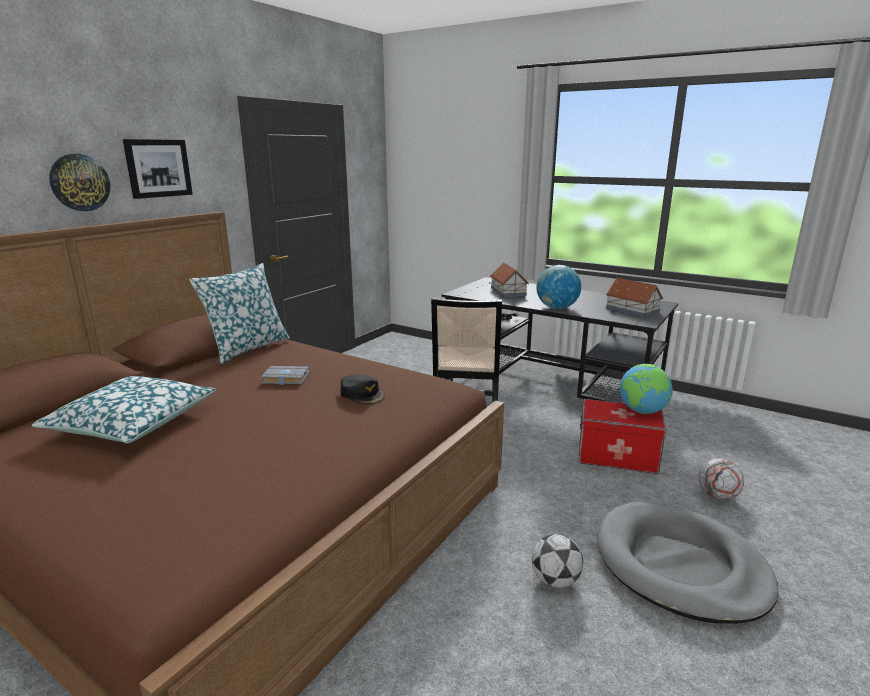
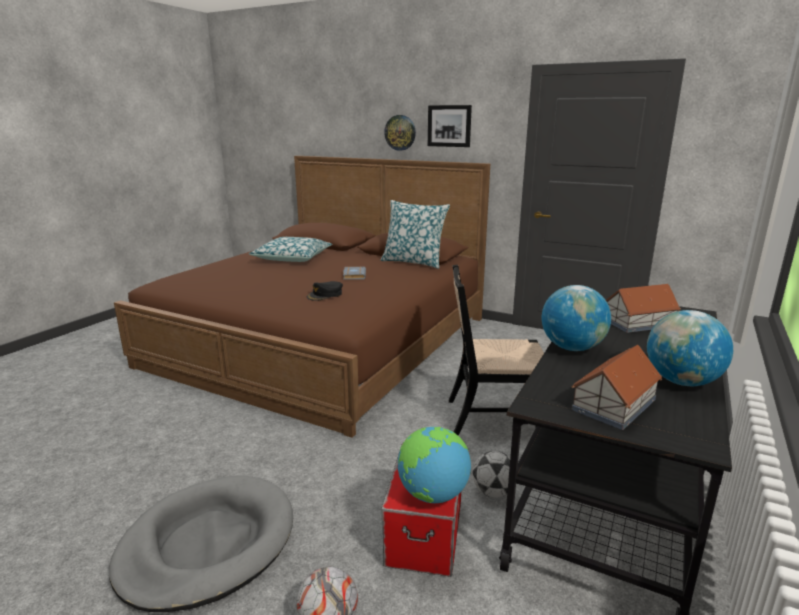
camera: 85 degrees right, 0 degrees up
football [532,534,583,588] -> football moved to [473,451,510,498]
none -> globe [647,310,733,386]

